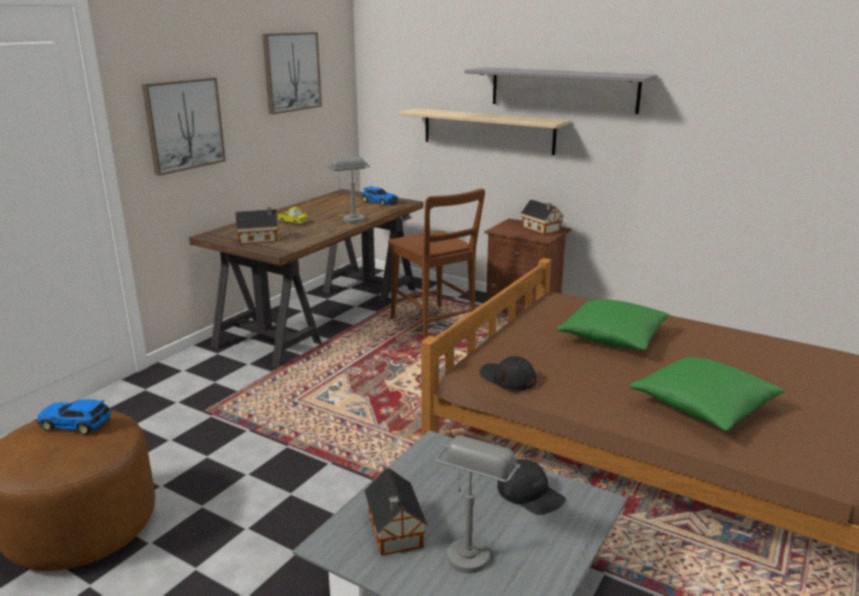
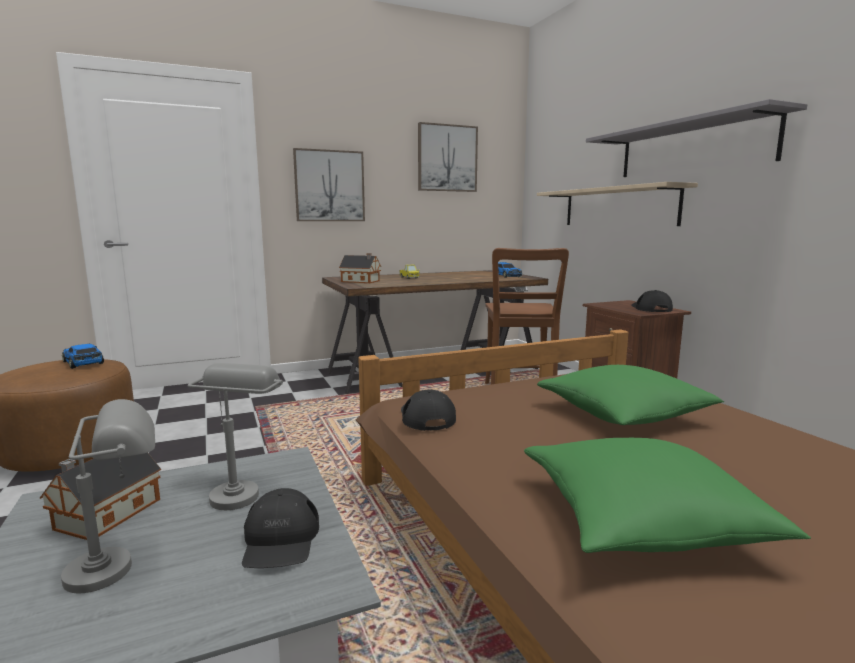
camera: 35 degrees right, 10 degrees down
grey table lamp [328,157,370,223] -> grey table lamp moved to [188,363,283,510]
toy house [521,200,564,235] -> black cap [631,290,673,312]

